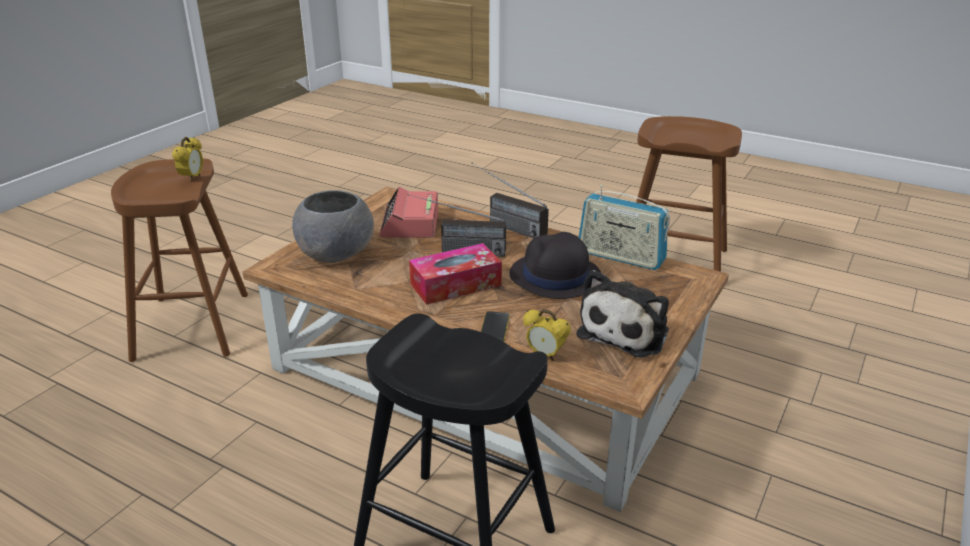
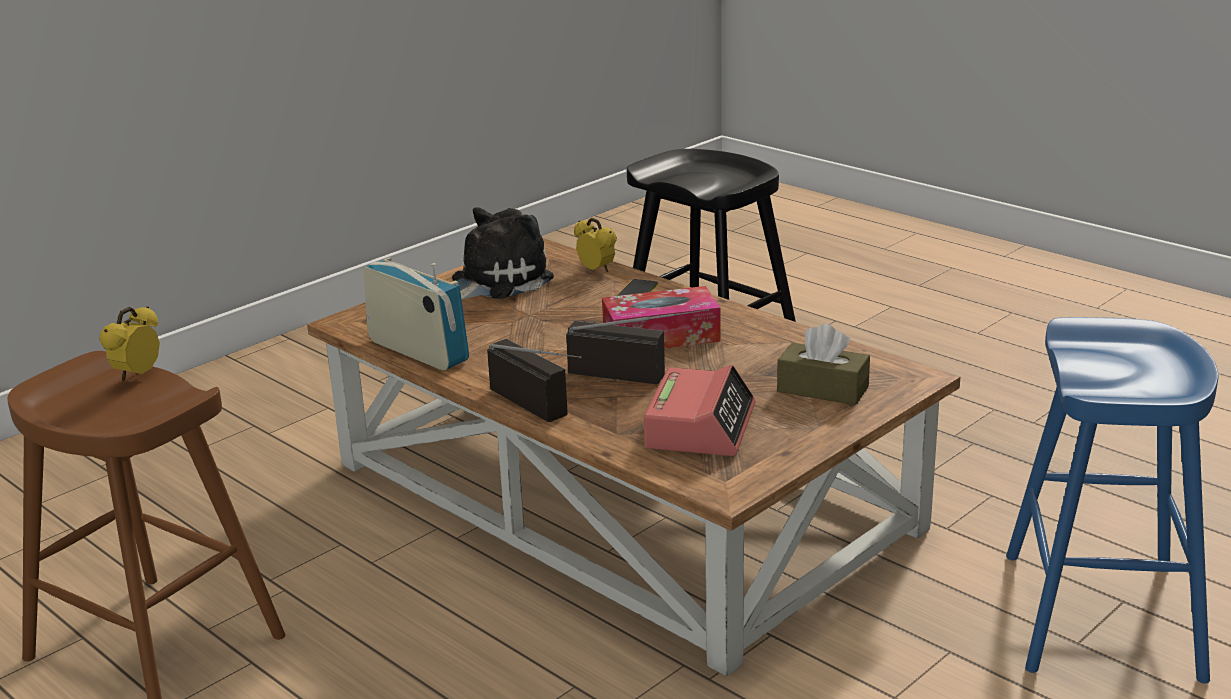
camera: 165 degrees left, 5 degrees down
brown stool [111,158,248,362] -> blue stool [1006,317,1218,683]
alarm clock [172,137,203,182] -> alarm clock moved to [99,306,160,381]
grey bowl [292,190,374,263] -> brown tissue box [777,324,870,405]
black hat [509,232,601,299] -> none

